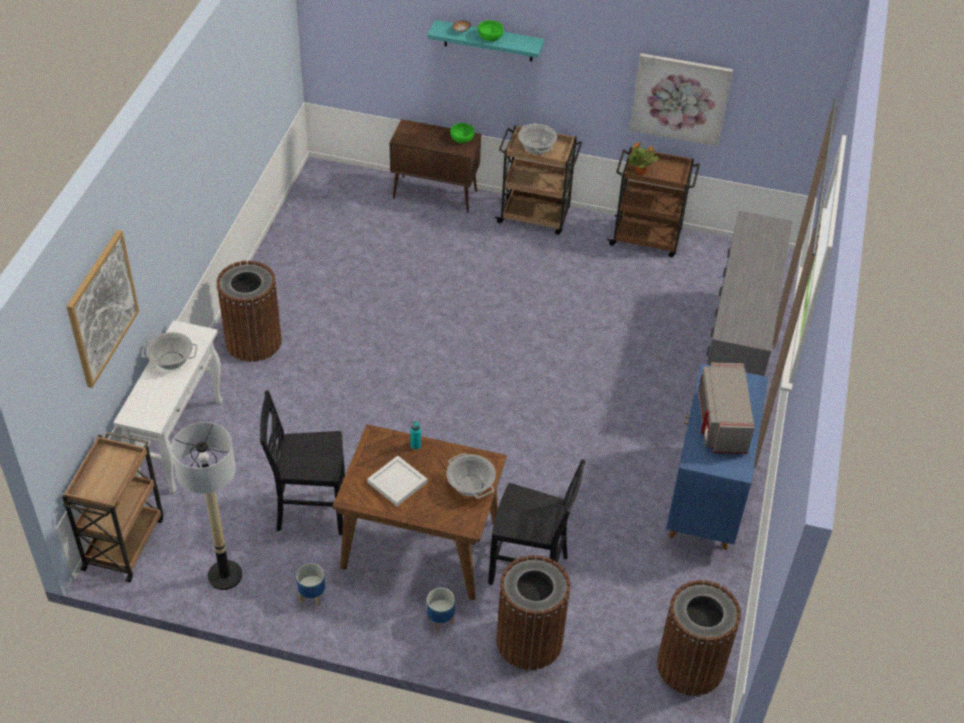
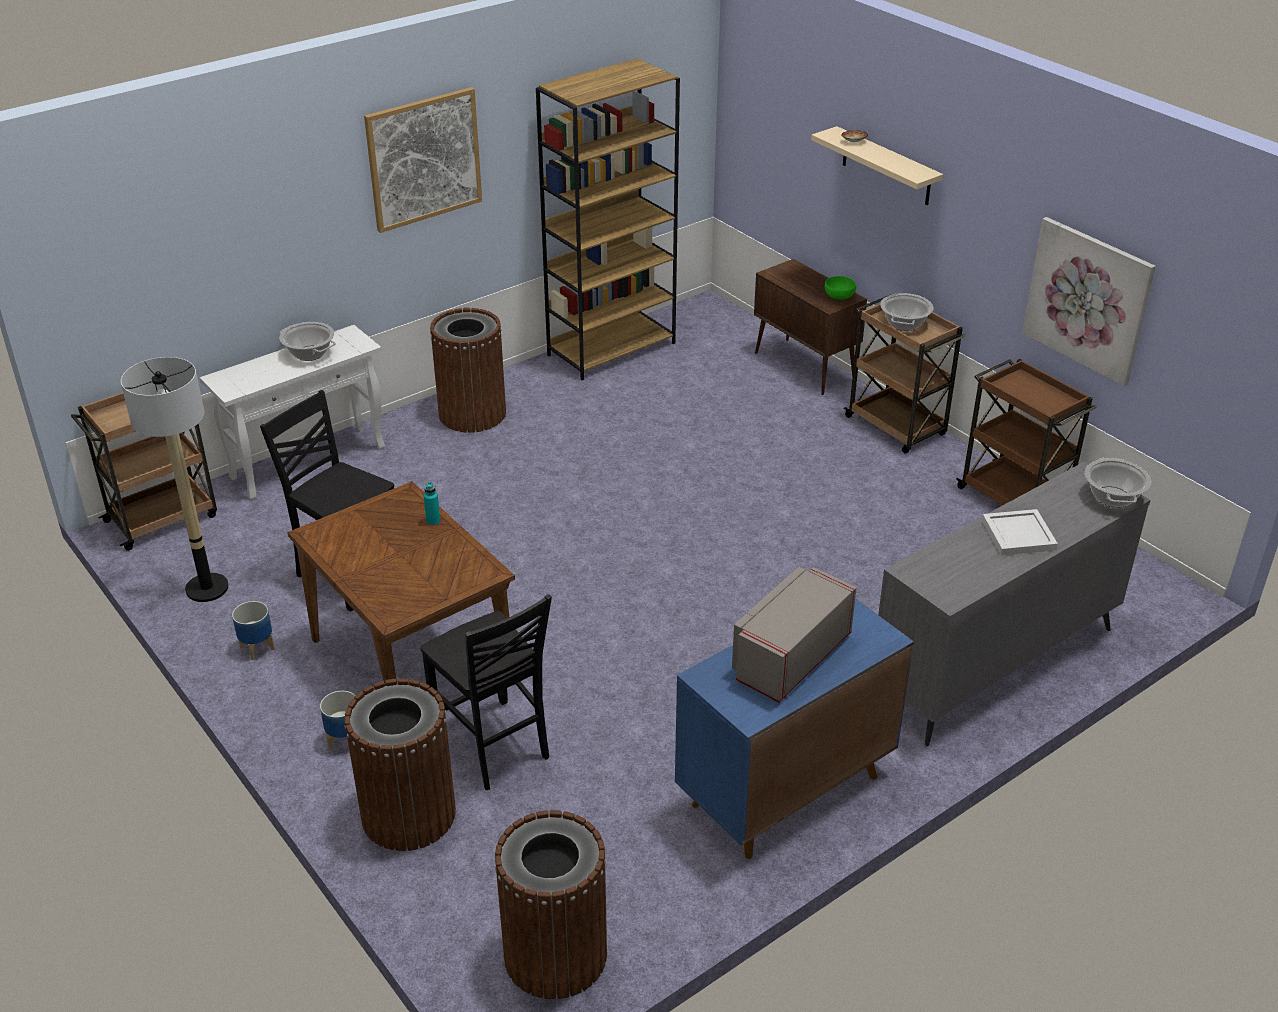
camera: 40 degrees right, 10 degrees down
picture [66,230,139,388] -> picture moved to [364,87,482,233]
white tray [367,456,427,506] -> white tray moved to [982,509,1058,555]
turquoise shelf [427,20,544,62] -> beige shelf [811,126,943,205]
cooking pot [446,453,496,498] -> cooking pot moved to [1085,458,1151,507]
green bowl [478,20,504,41] -> none
potted plant [628,143,659,175] -> none
none -> brown bookcase [536,58,680,381]

